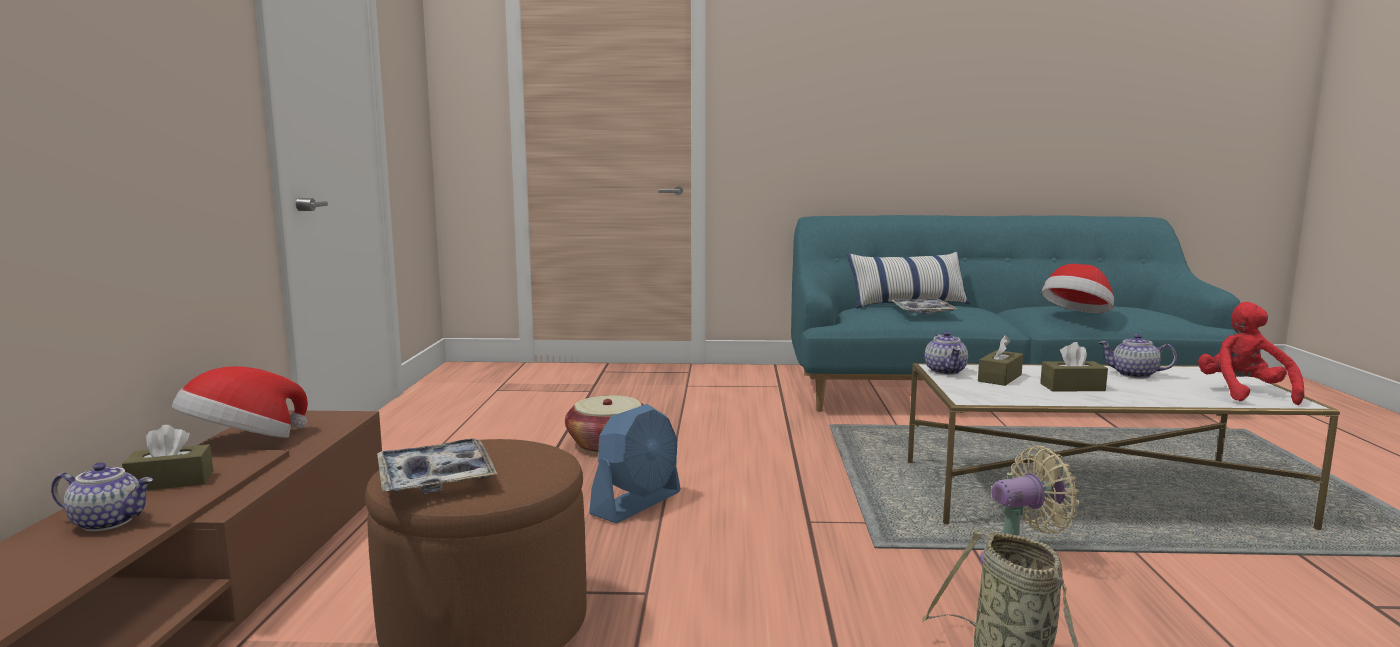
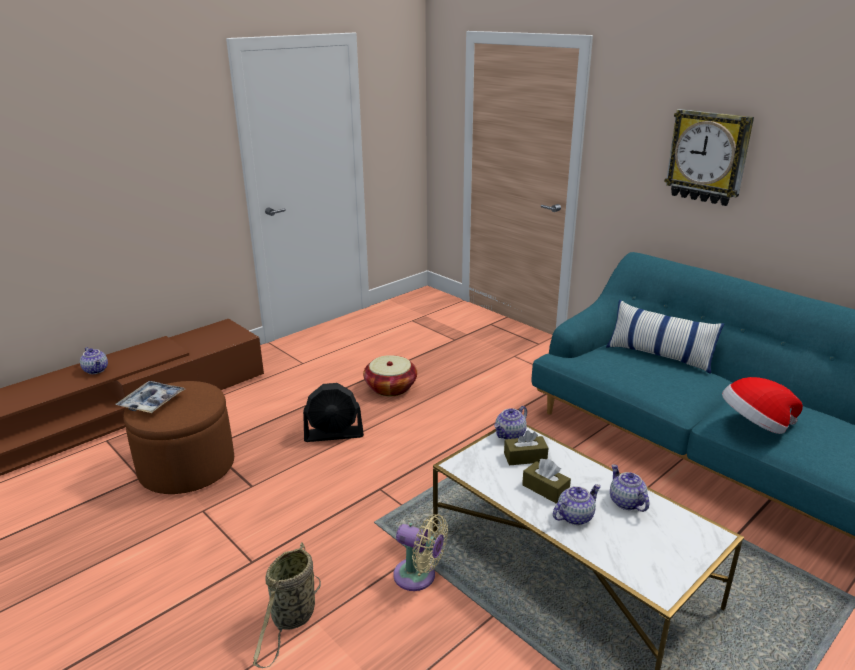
camera: 45 degrees right, 15 degrees up
brown tissue box [122,425,213,490] -> none
hat [172,366,308,438] -> none
blue fan [589,404,681,523] -> black fan [303,383,364,442]
tray [891,298,957,314] -> none
red plush toy [1198,302,1304,405] -> none
none -> teapot [553,484,601,525]
none -> wall clock [664,109,754,206]

